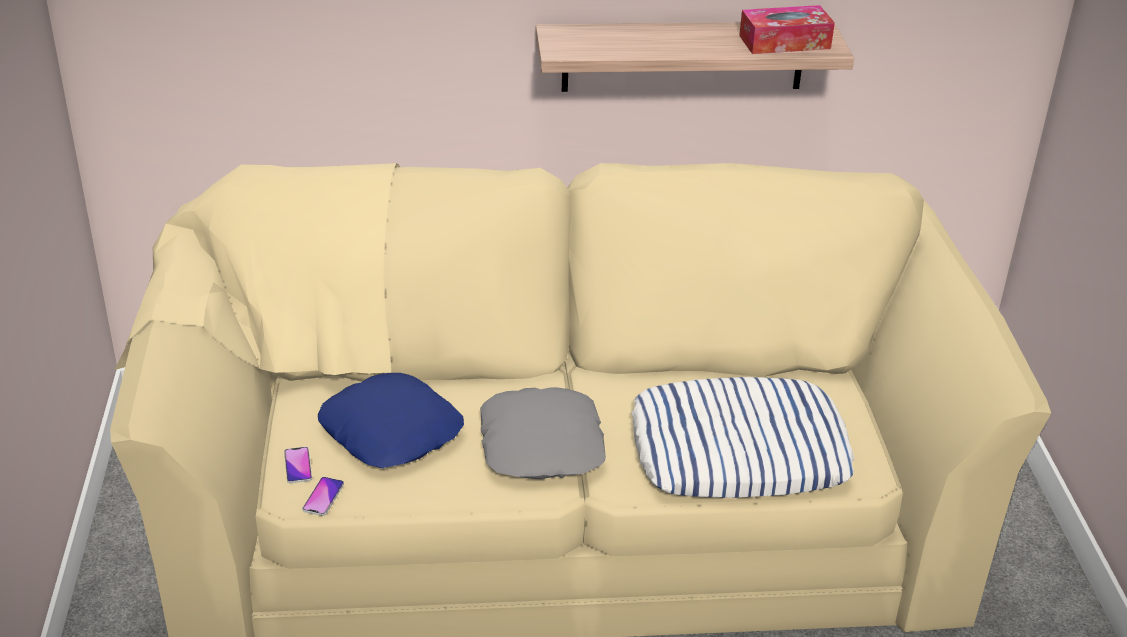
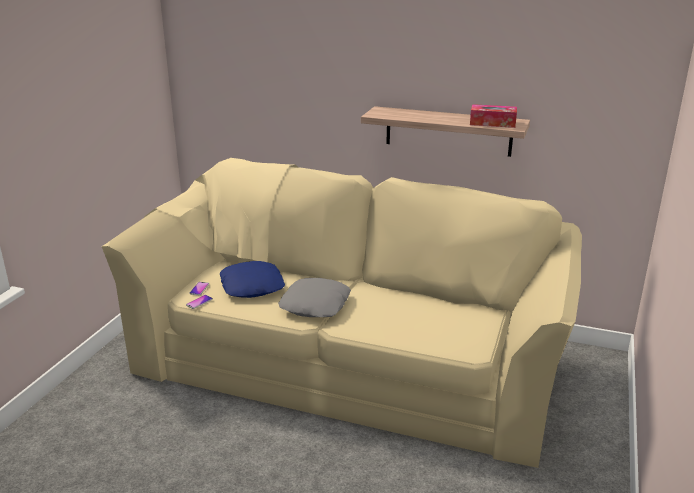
camera: 25 degrees right, 10 degrees down
pillow [632,377,854,498] -> none

